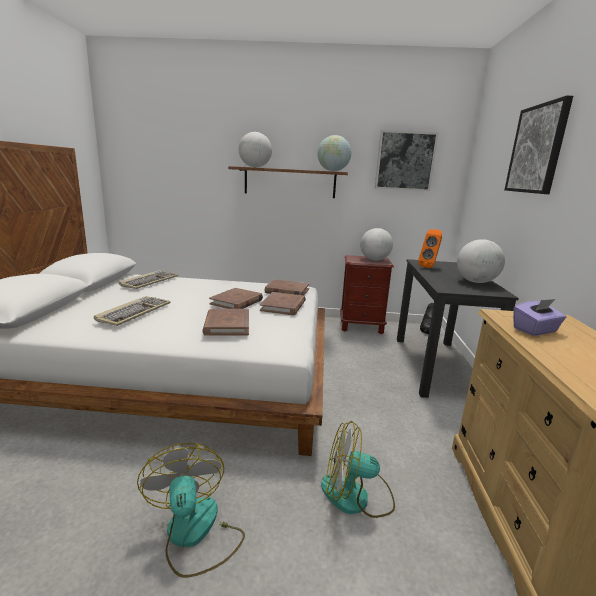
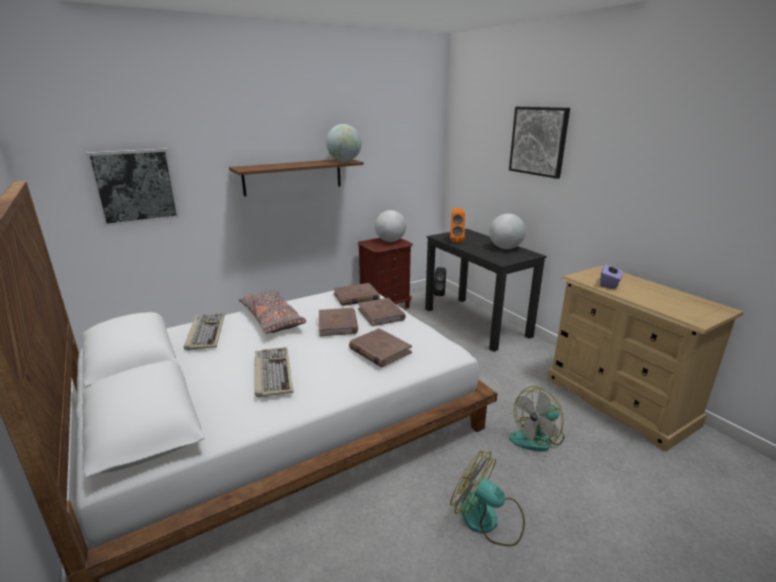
camera: 35 degrees left, 5 degrees up
globe [239,132,272,167] -> none
picture [375,130,439,191] -> picture moved to [86,148,180,227]
none -> grey pillow [239,290,306,334]

